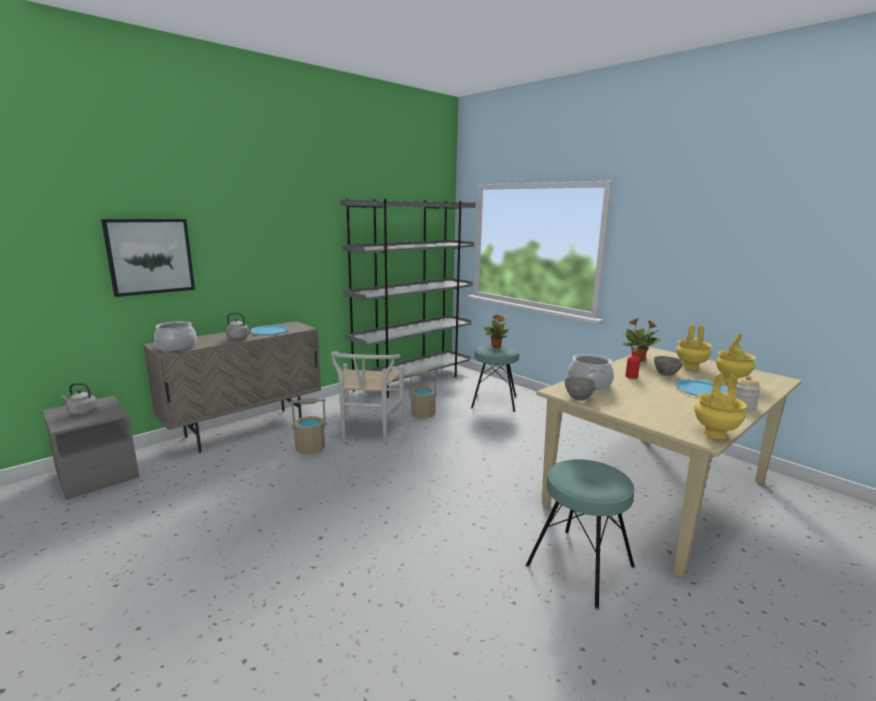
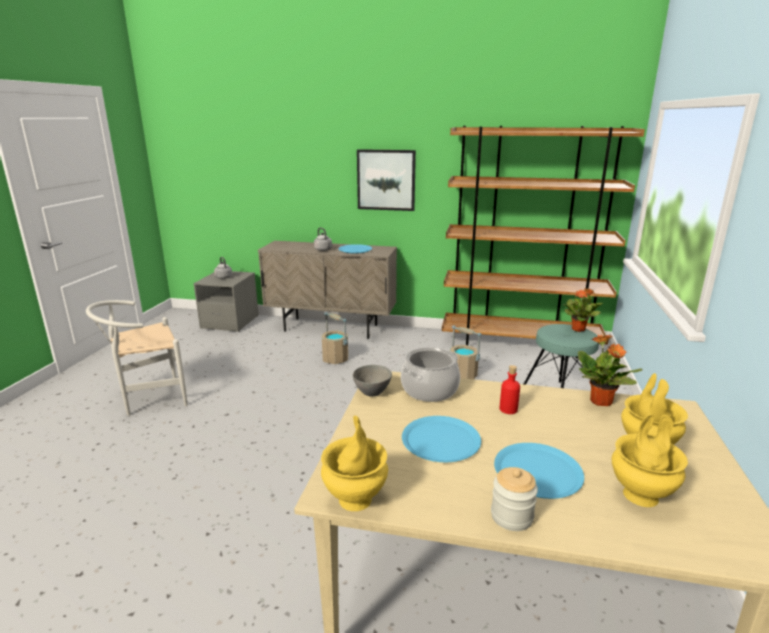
camera: 55 degrees right, 5 degrees up
picture [101,219,195,297] -> picture moved to [357,149,416,211]
cooking pot [154,321,197,351] -> none
white chair [331,351,404,442] -> white chair moved to [86,300,188,416]
grey bookcase [340,198,475,398] -> brown bookcase [442,126,645,359]
turquoise stool [526,459,635,609] -> none
grey bowl [654,356,684,376] -> none
none -> blue plate [402,416,481,462]

